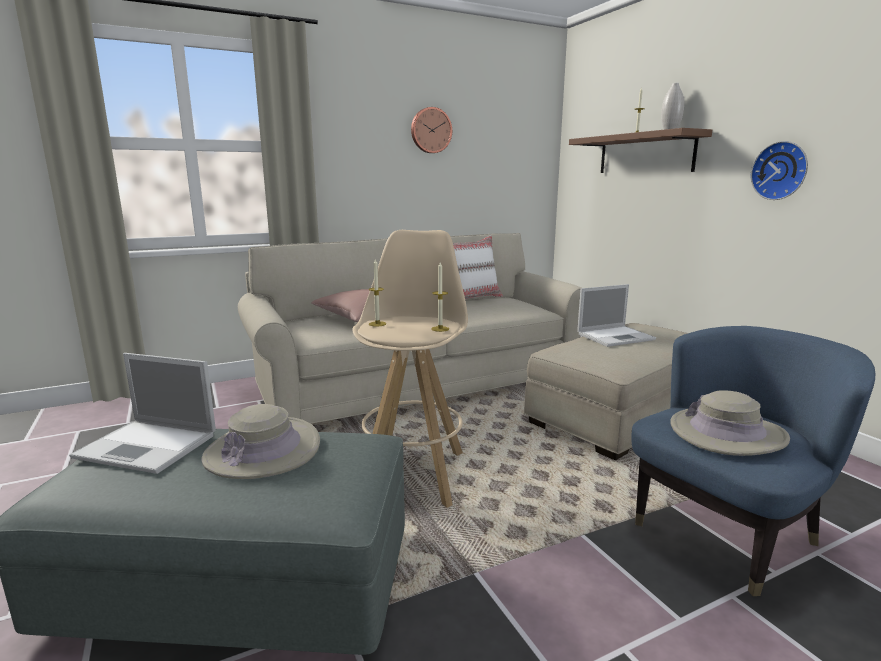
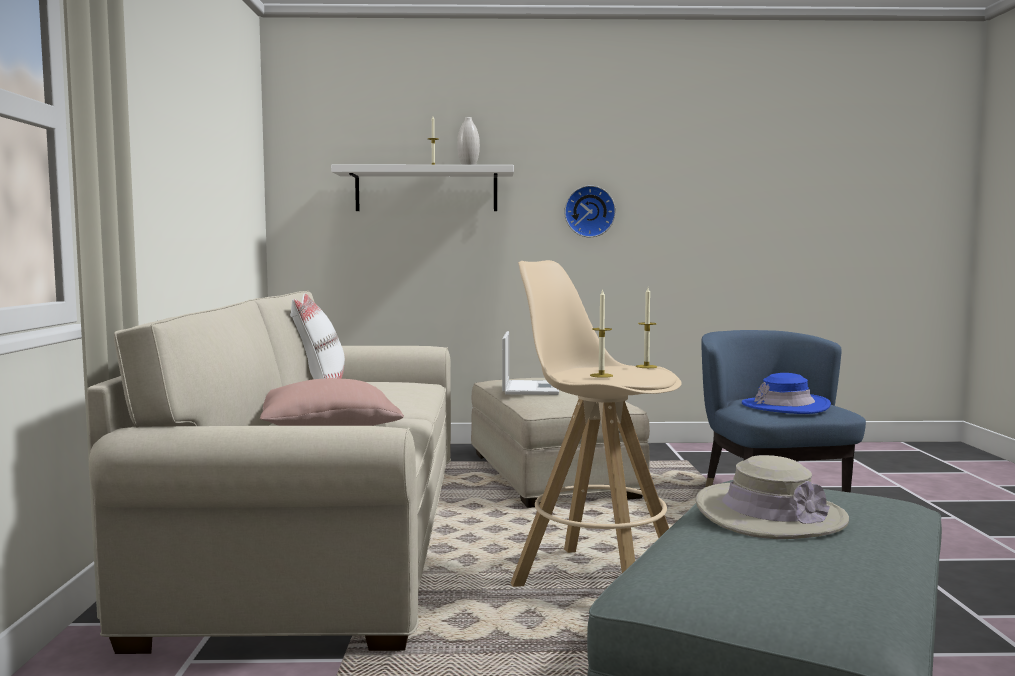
camera: 65 degrees left, 10 degrees down
laptop [69,353,216,474] -> none
wall clock [411,107,452,153] -> none
brown shelf [569,128,712,173] -> white shelf [331,164,514,211]
beige hat [670,390,790,456] -> blue hat [742,373,831,414]

